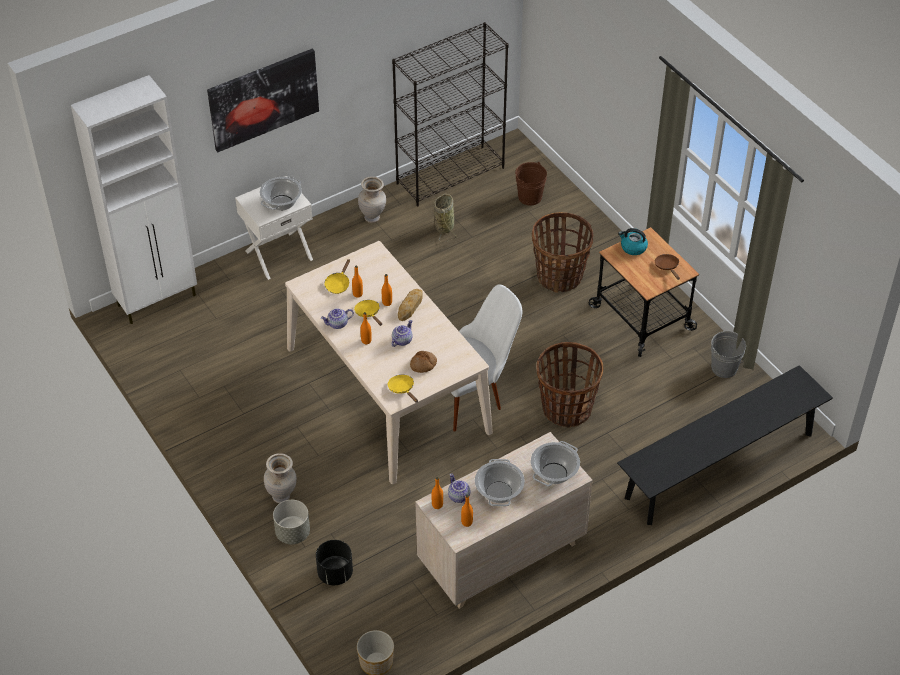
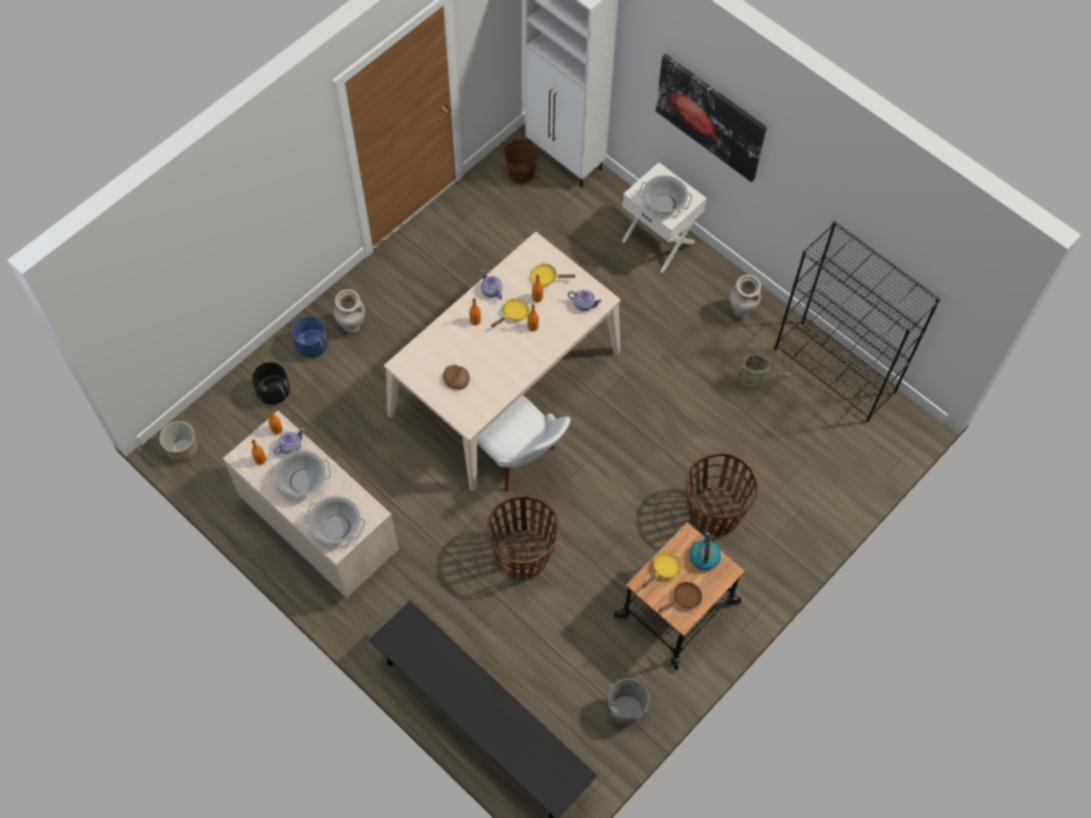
camera: 75 degrees right, 15 degrees up
grey planter [273,500,310,544] -> blue planter [292,316,328,358]
yellow frying pan [388,375,418,403] -> yellow frying pan moved to [643,553,681,588]
teapot [392,320,412,347] -> teapot moved to [568,289,602,311]
bread [398,289,423,321] -> none
brown bucket [515,162,547,205] -> brown bucket moved to [503,139,540,184]

